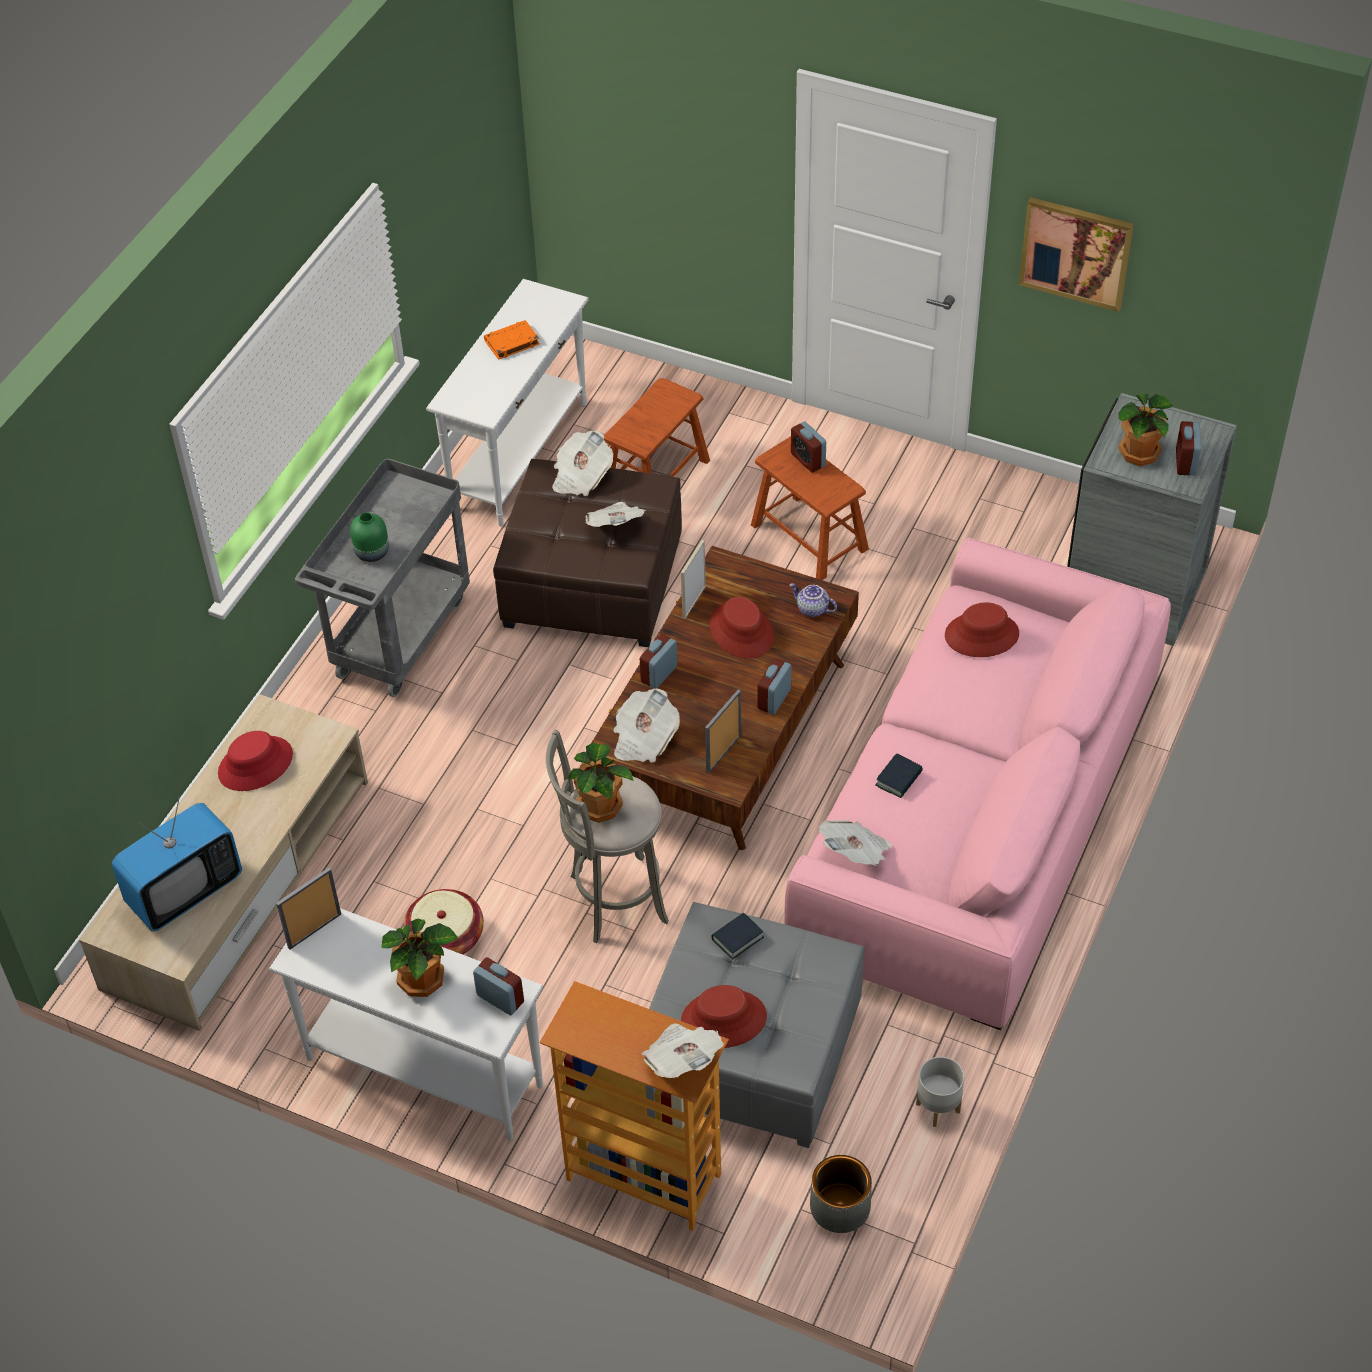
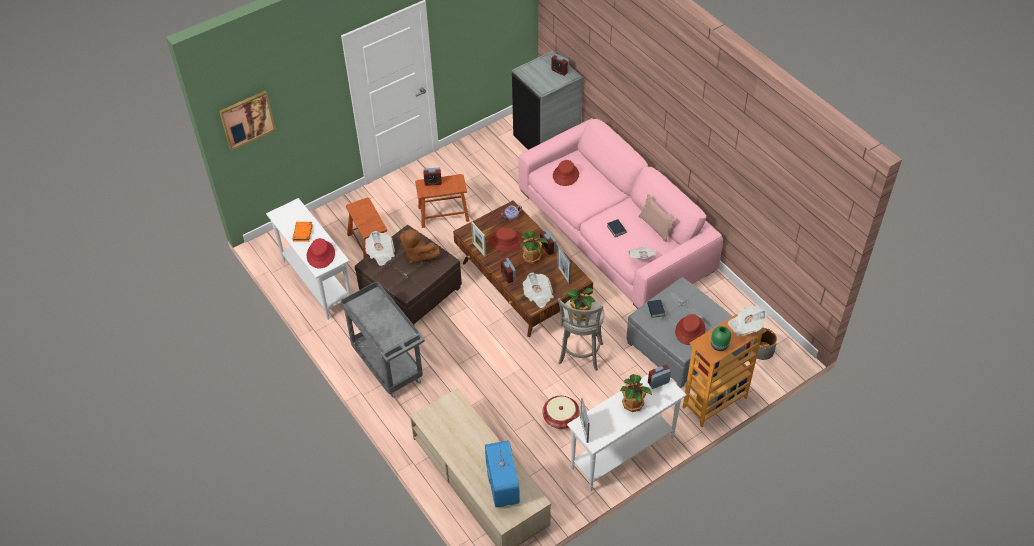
camera: 60 degrees left, 0 degrees up
red hat [218,731,293,791] -> red hat moved to [307,238,335,268]
green vase [350,512,389,562] -> green vase moved to [711,326,731,351]
newspaper [586,502,646,527] -> brown plush toy [400,229,440,263]
grey planter [916,1057,964,1127] -> none
picture [1019,197,1134,312] -> picture moved to [219,91,276,150]
potted plant [1118,393,1173,466] -> potted plant moved to [520,231,548,264]
none -> beige pillow [638,194,676,242]

